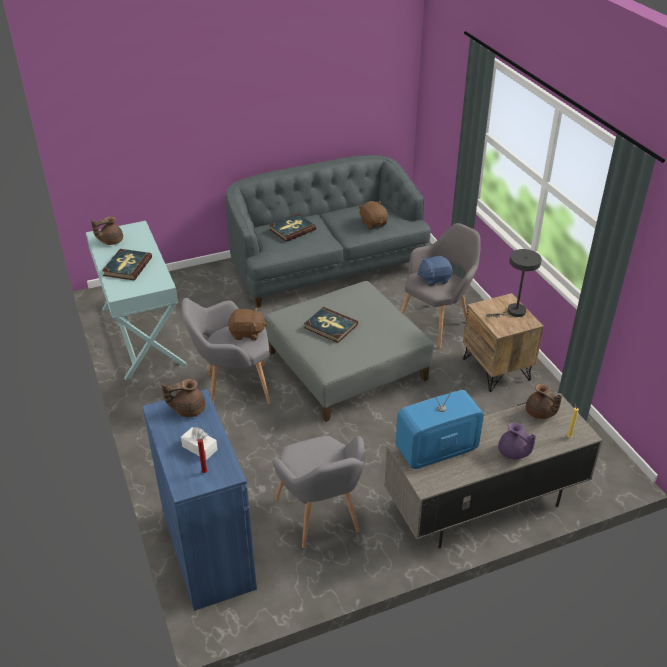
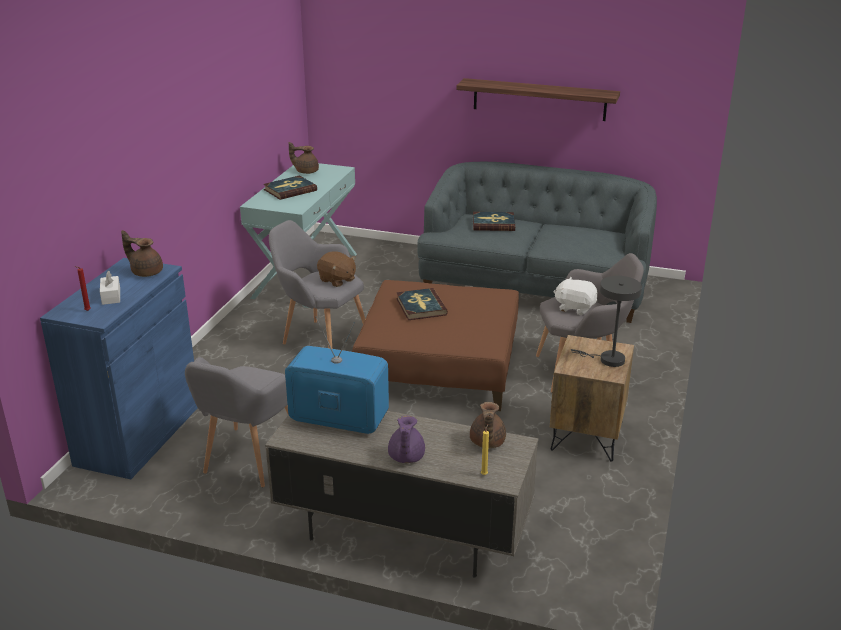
camera: 40 degrees right, 10 degrees down
grey ottoman [264,281,434,422] -> brown ottoman [352,280,519,411]
brown plush toy [359,201,388,229] -> none
blue plush toy [417,256,452,286] -> white plush toy [553,277,598,315]
none -> shelf [456,78,620,121]

